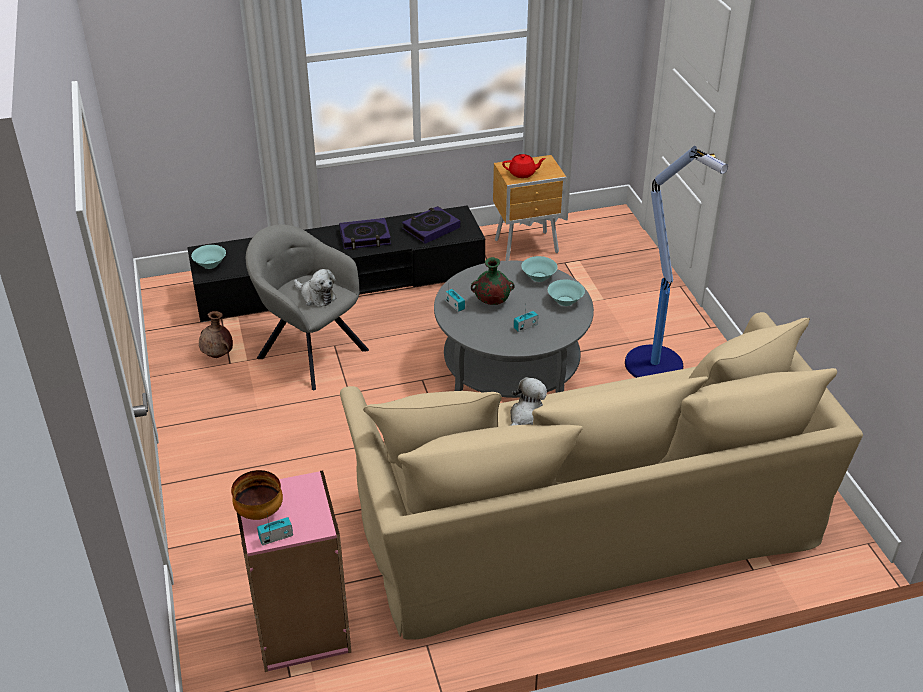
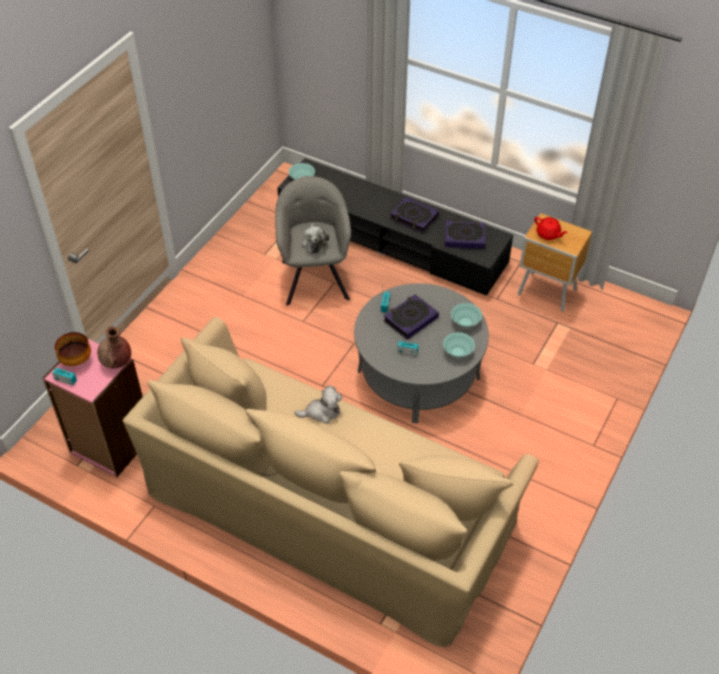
camera: 45 degrees right, 10 degrees up
brown vase [199,311,233,358] -> brown vase moved to [97,326,131,369]
green vase [471,257,514,305] -> book [383,294,439,340]
floor lamp [625,146,728,378] -> none

